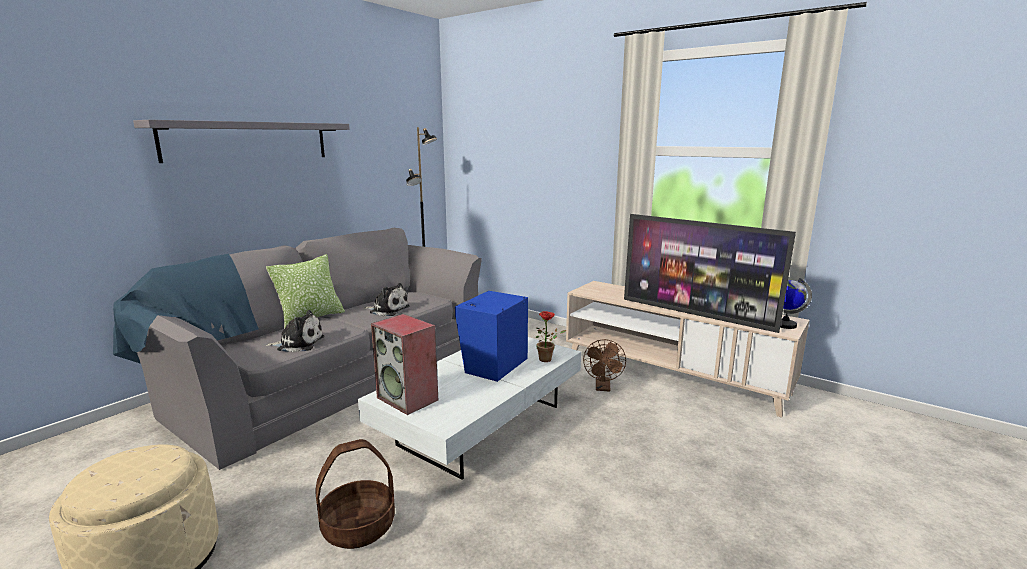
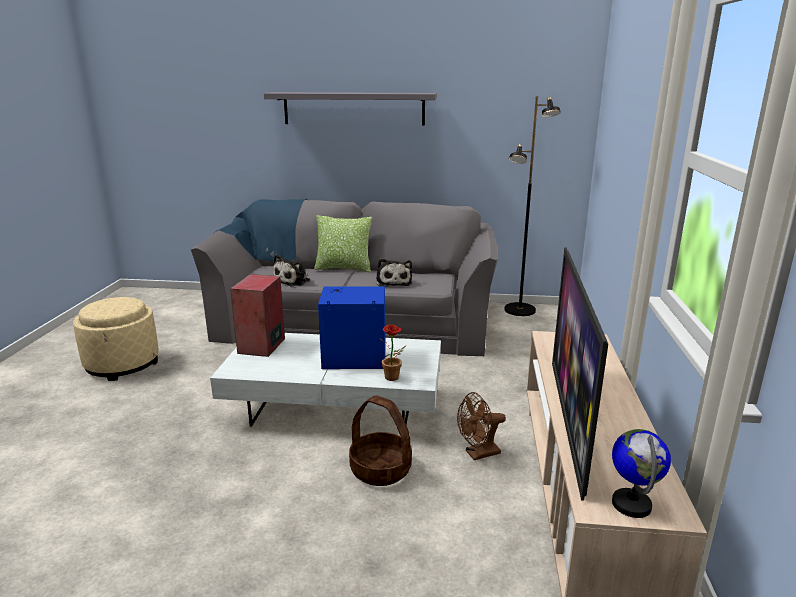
camera: 60 degrees right, 5 degrees up
plush toy [266,310,324,352] -> plush toy turned 60 degrees clockwise [273,254,310,287]
basket [315,439,395,549] -> basket moved to [349,395,412,486]

